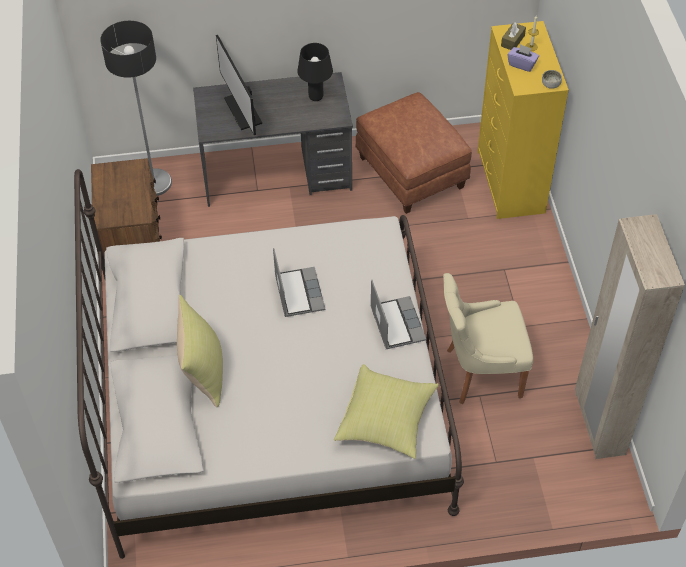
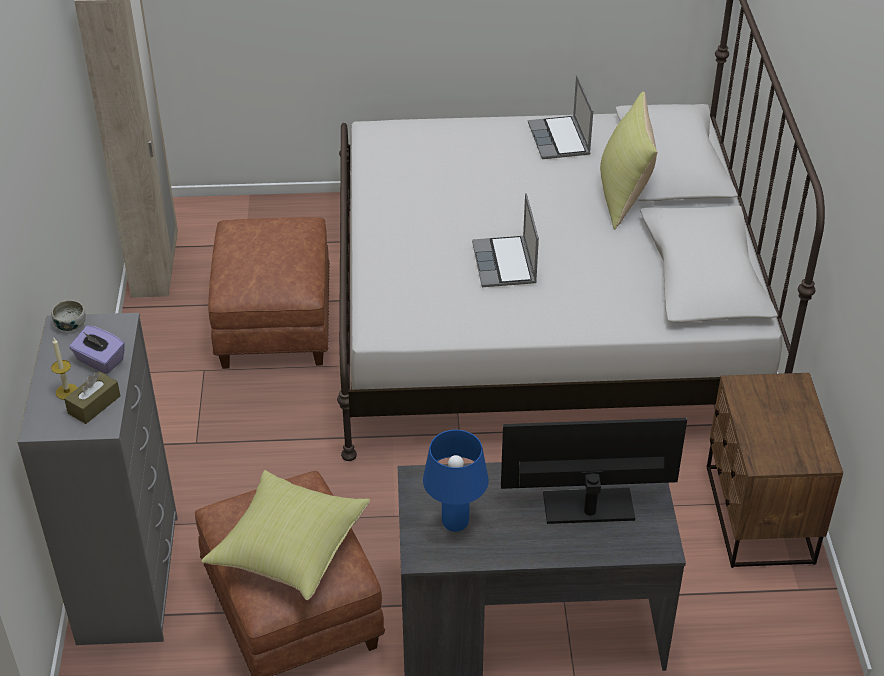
camera: 175 degrees left, 10 degrees down
floor lamp [100,21,172,196] -> none
monitor [216,34,262,135] -> monitor turned 75 degrees counterclockwise [501,418,687,524]
black table lamp [297,43,333,101] -> blue table lamp [423,430,489,532]
yellow pillow [334,364,439,459] -> yellow pillow moved to [201,470,370,600]
laptop [370,280,426,349] -> laptop moved to [528,75,593,159]
beige chair [443,273,533,404] -> brown ottoman [208,217,330,369]
yellow dresser [477,21,569,219] -> grey dresser [17,313,178,645]

